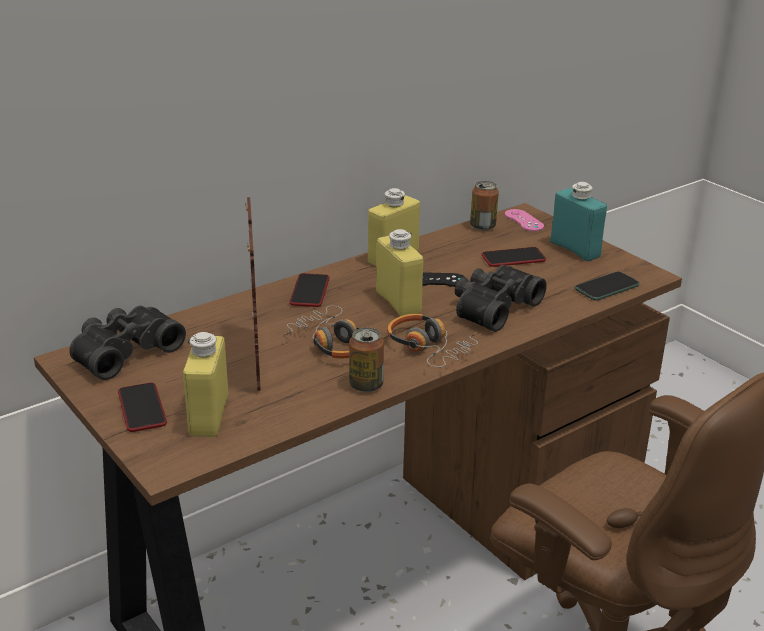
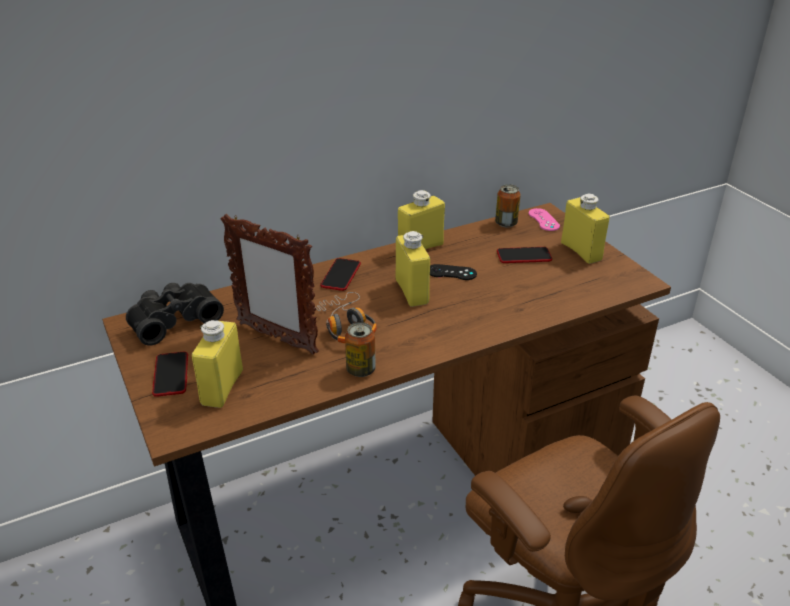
camera: 10 degrees right, 5 degrees up
picture frame [245,197,261,391] -> picture frame turned 120 degrees clockwise [221,214,319,355]
headphones [387,314,478,367] -> none
black binoculars [455,265,547,332] -> none
turquoise bottle [550,182,607,261] -> yellow bottle [561,194,610,264]
phone [575,271,640,301] -> none

